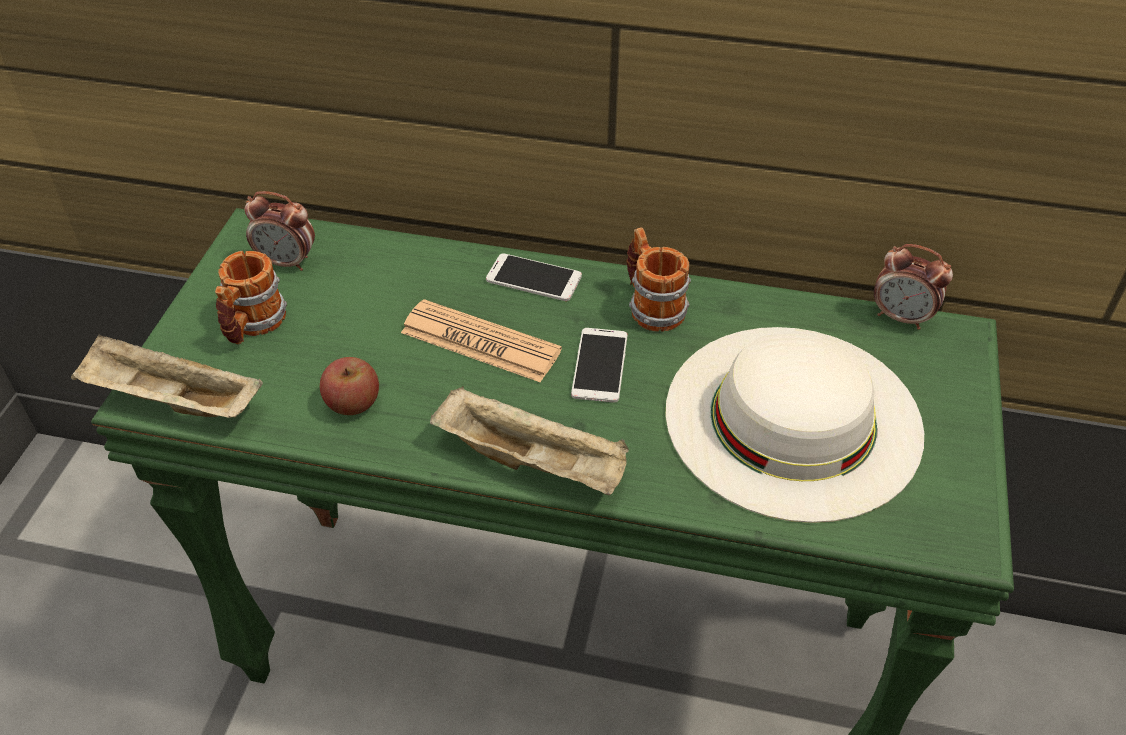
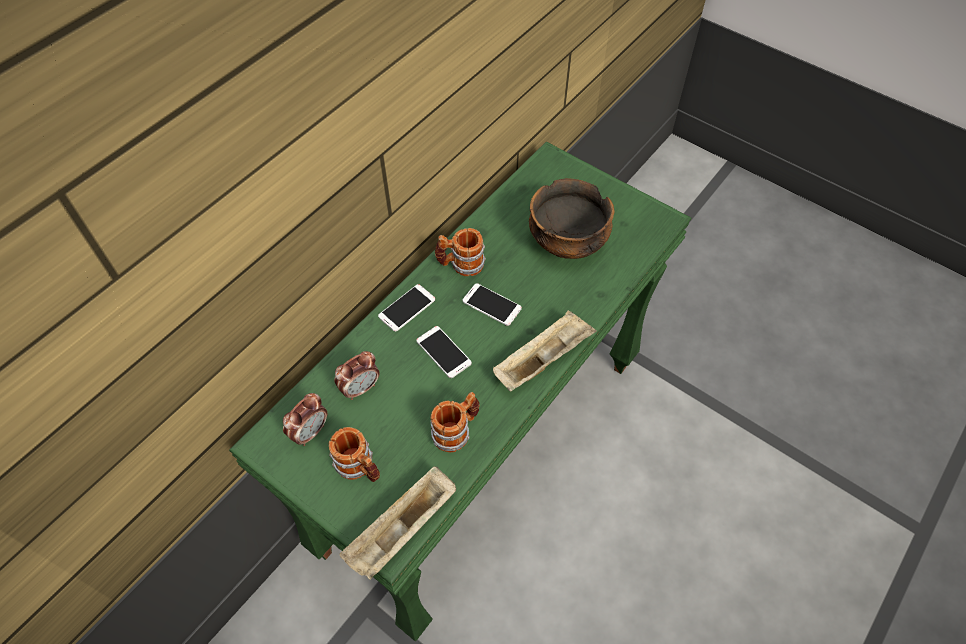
camera: 65 degrees left, 10 degrees up
apple [320,357,379,415] -> mug [430,392,480,452]
newspaper [401,299,562,383] -> phone [416,326,472,378]
white hat [665,327,924,523] -> bowl [529,178,615,259]
alarm clock [874,244,953,330] -> alarm clock moved to [334,351,380,400]

